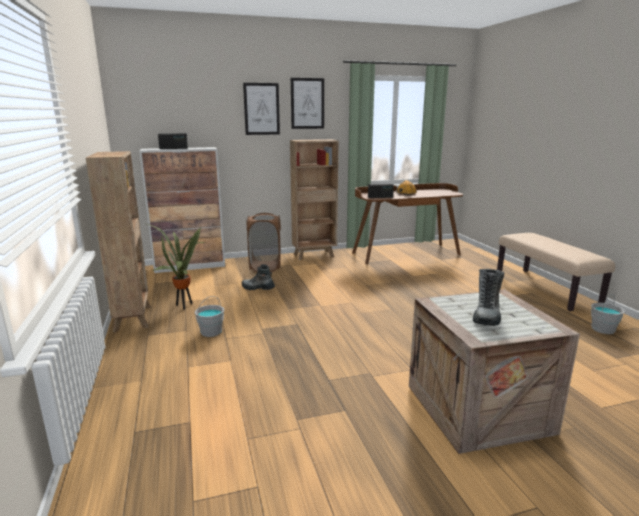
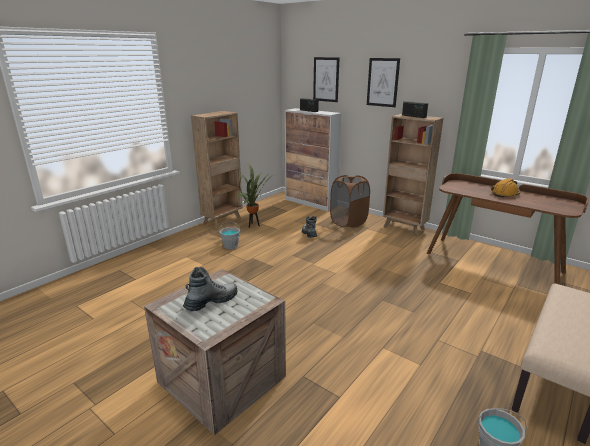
camera: 55 degrees right, 5 degrees up
picture [291,78,324,129] -> picture moved to [313,57,339,102]
radio [368,183,394,198] -> radio moved to [402,101,428,118]
boot [473,269,505,326] -> boot turned 150 degrees clockwise [183,267,237,311]

